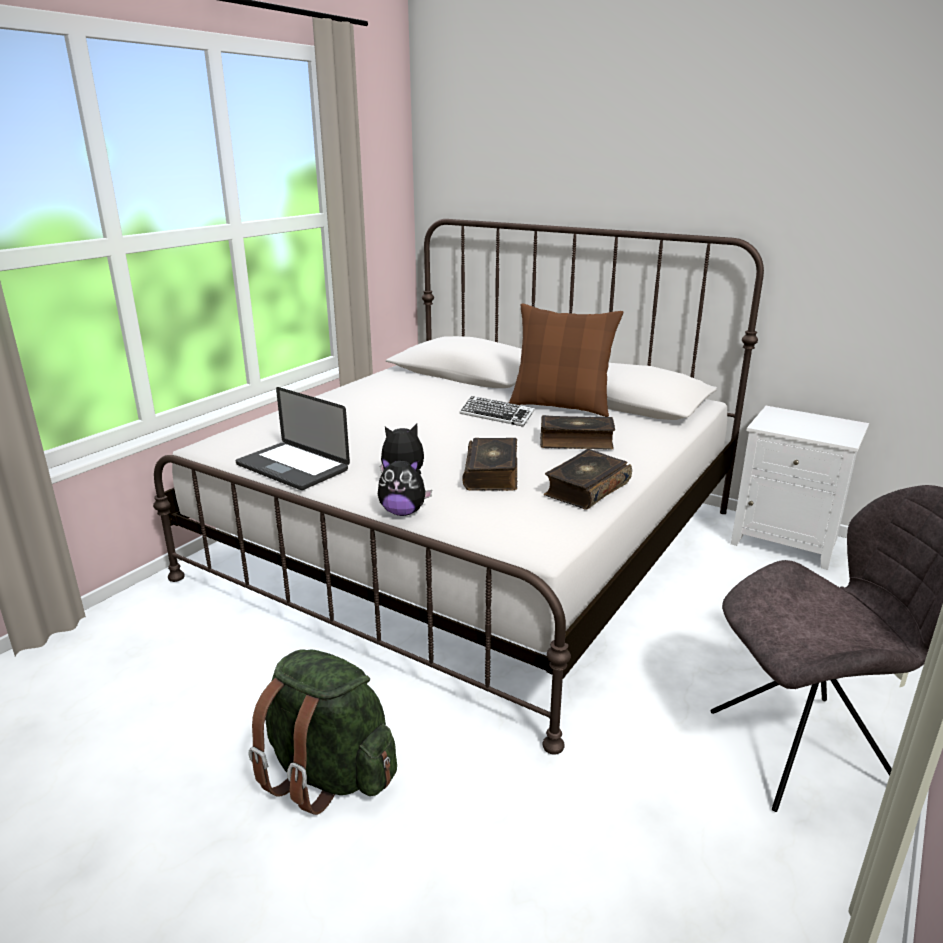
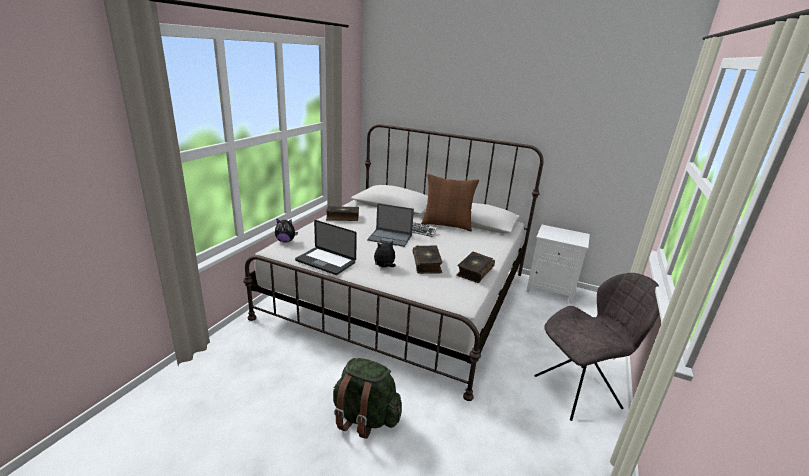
camera: 10 degrees left, 0 degrees up
plush toy [378,458,432,516] -> plush toy moved to [275,218,298,243]
book [540,415,615,449] -> book moved to [326,206,359,221]
none -> laptop [367,203,414,247]

